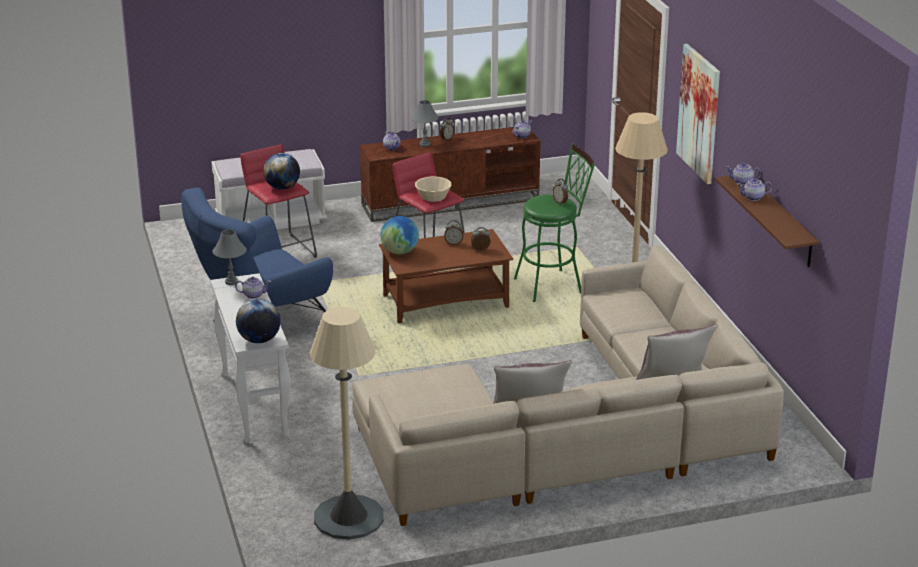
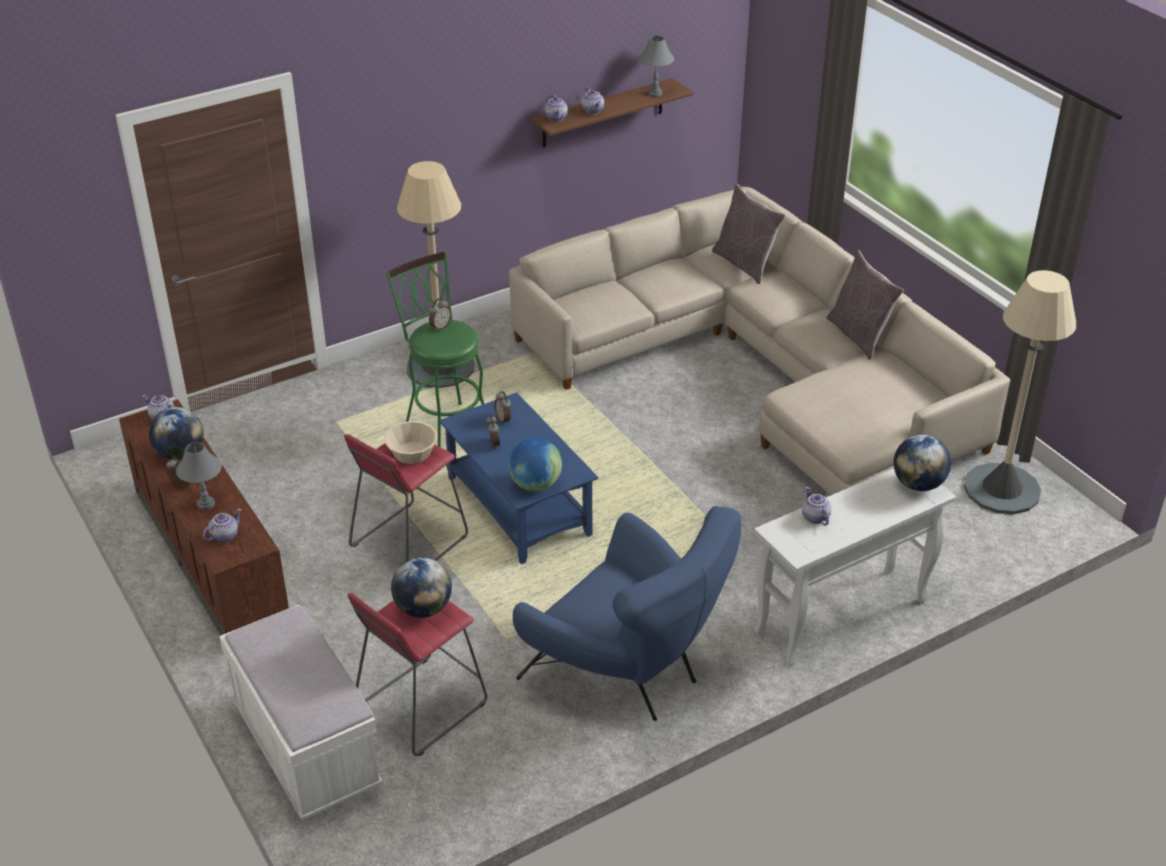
camera: 105 degrees left, 10 degrees up
grey table lamp [213,230,246,285] -> grey table lamp moved to [638,36,674,97]
brown coffee table [379,229,513,323] -> blue coffee table [439,392,598,564]
picture [676,44,720,184] -> none
none -> globe [149,407,204,460]

